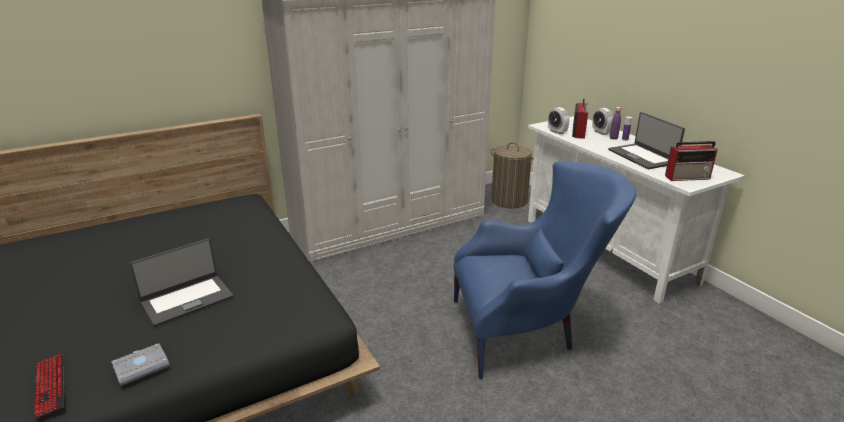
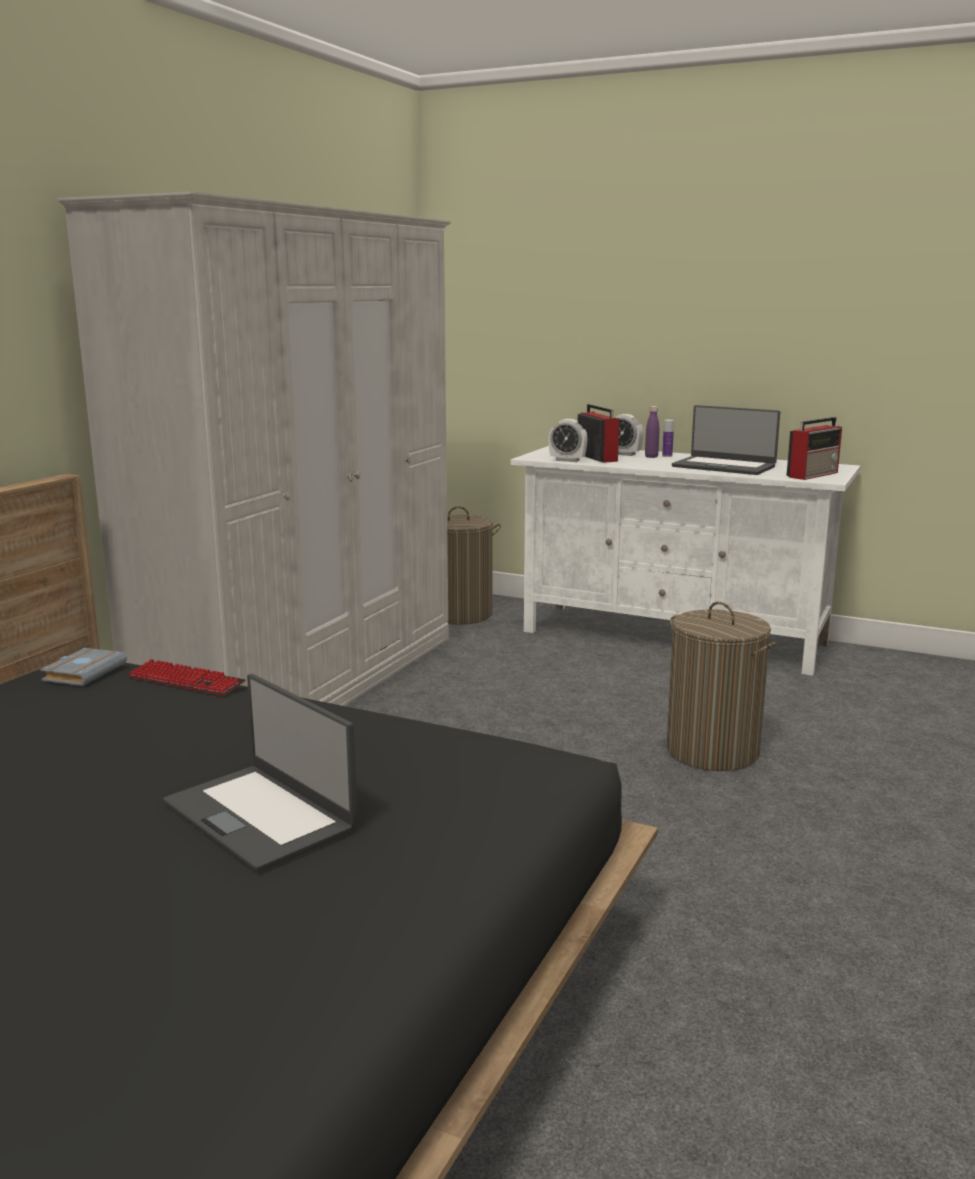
camera: 35 degrees left, 10 degrees down
keyboard [34,354,64,419] -> keyboard moved to [128,659,245,696]
grey book [111,343,170,386] -> grey book moved to [40,648,127,686]
laptop [130,238,233,326] -> laptop turned 120 degrees clockwise [163,674,358,873]
blue armchair [454,161,636,379] -> laundry basket [667,602,777,771]

